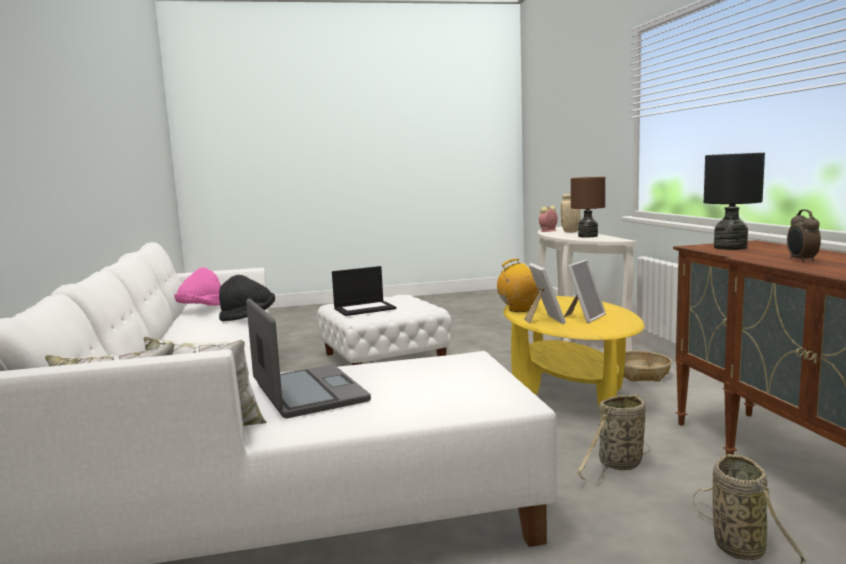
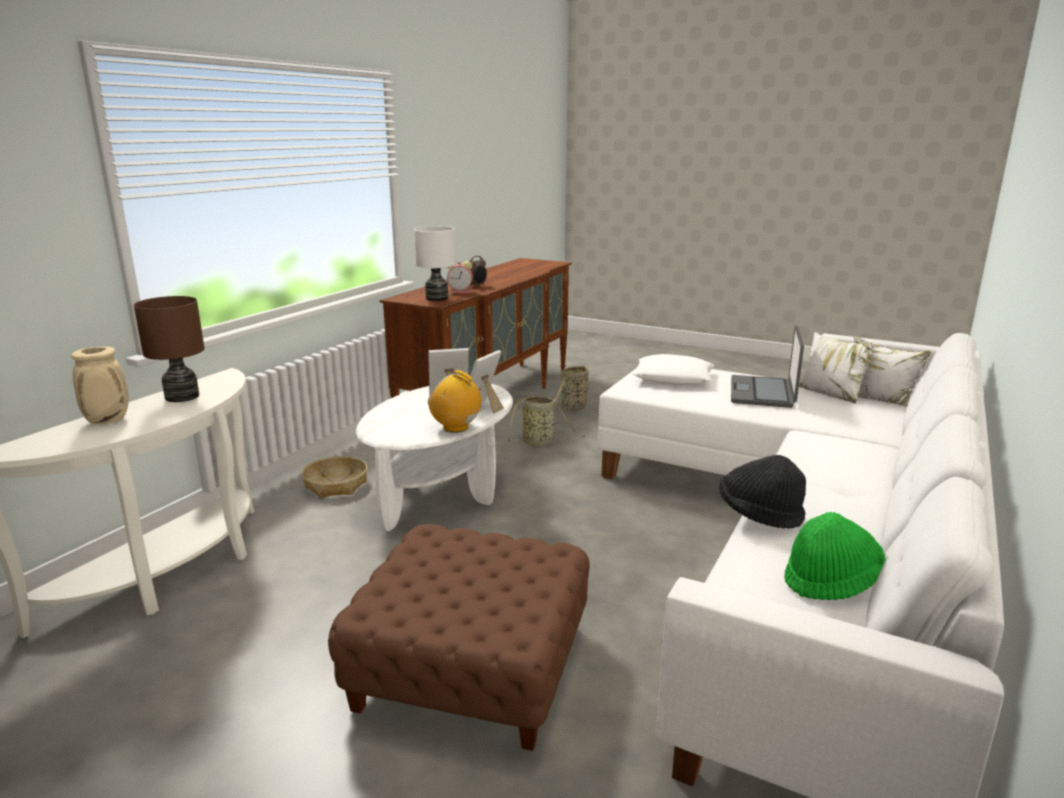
camera: 140 degrees left, 10 degrees up
pink hat [174,267,221,306] -> green hat [784,512,885,600]
white ottoman [317,295,451,365] -> brown ottoman [328,524,590,751]
laptop [332,266,397,316] -> none
yellow coffee table [503,296,645,407] -> white coffee table [356,384,513,531]
alarm clock [539,206,558,232] -> alarm clock moved to [447,261,473,293]
black table lamp [704,153,765,250] -> white table lamp [414,226,456,301]
none -> white pillow [632,354,715,386]

